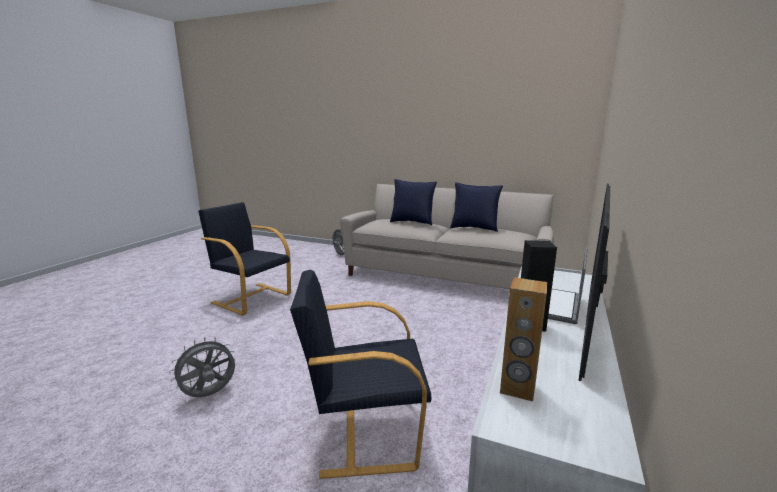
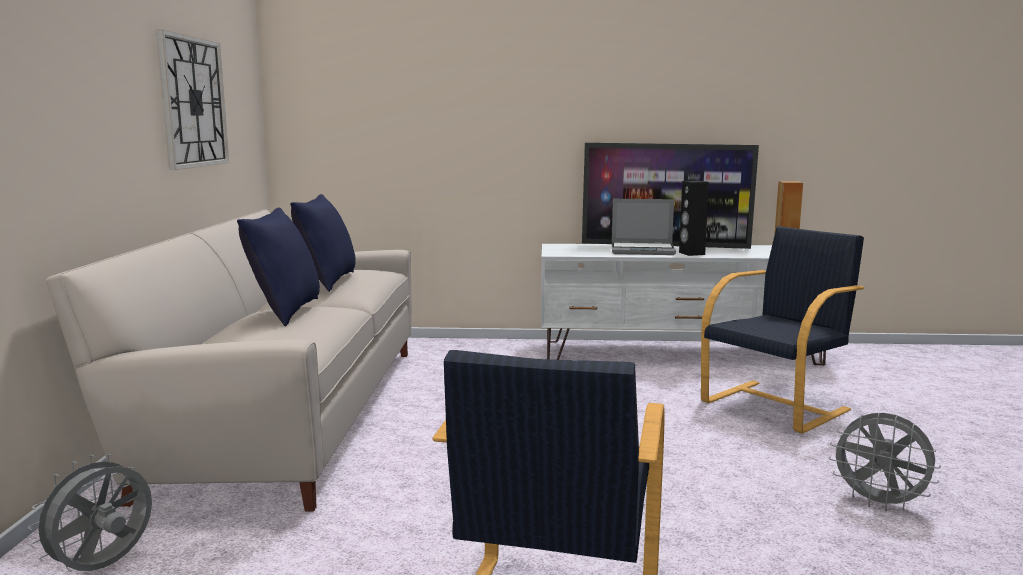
camera: 110 degrees left, 5 degrees down
black armchair [290,270,431,479] -> black armchair turned 105 degrees counterclockwise [701,226,864,434]
none -> wall clock [156,30,229,170]

